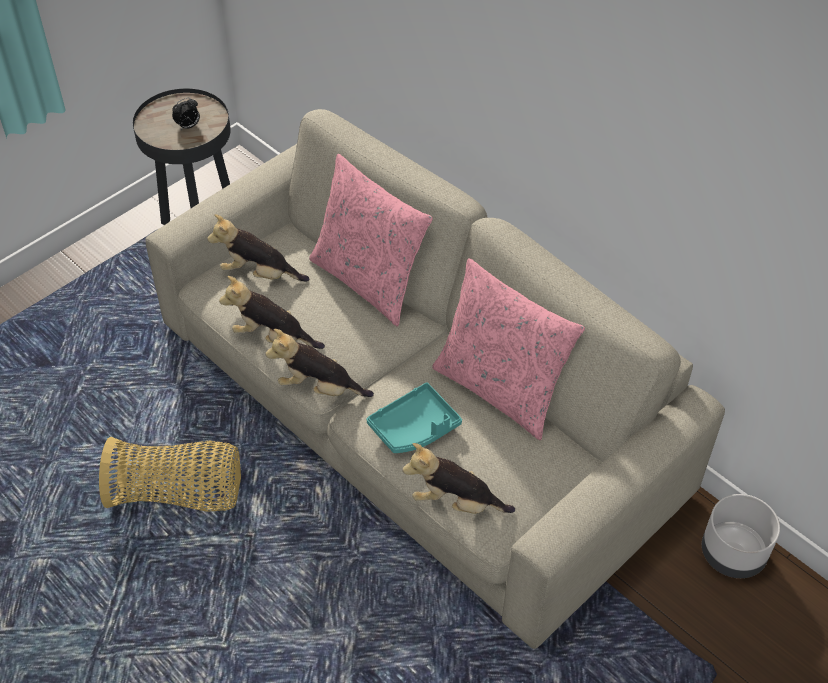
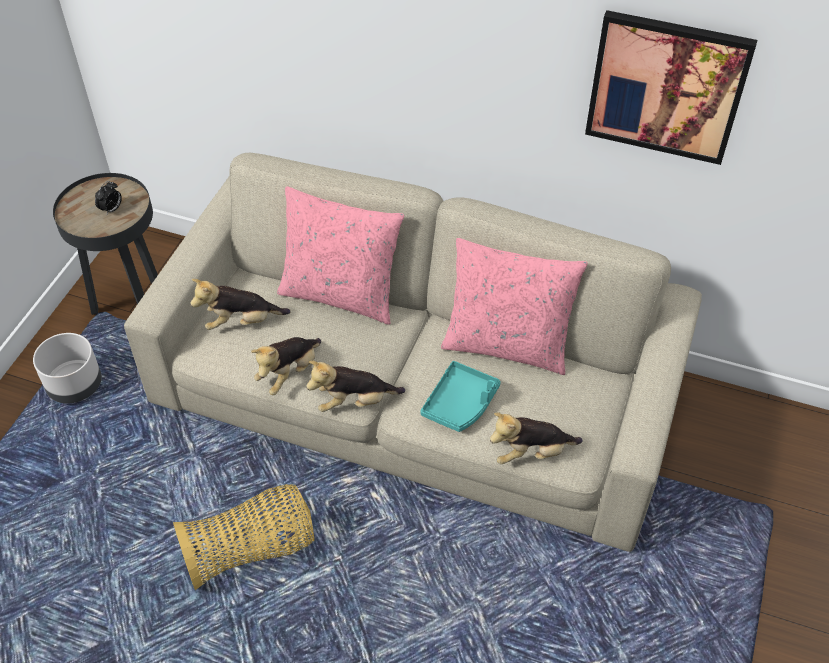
camera: 25 degrees left, 0 degrees up
plush toy [219,276,325,349] -> plush toy turned 45 degrees counterclockwise [251,337,321,395]
grey planter [702,494,780,578] -> grey planter moved to [33,333,102,403]
none -> picture [585,10,757,165]

